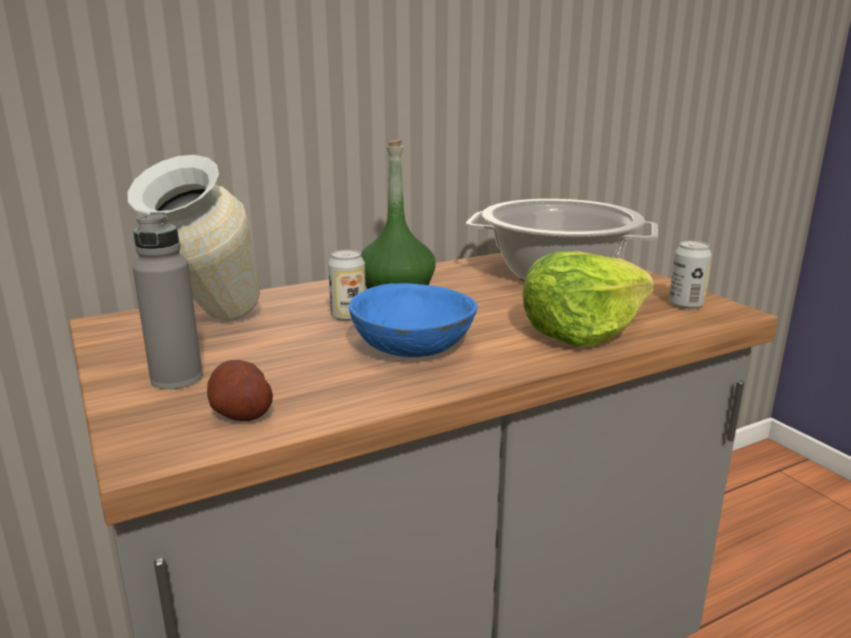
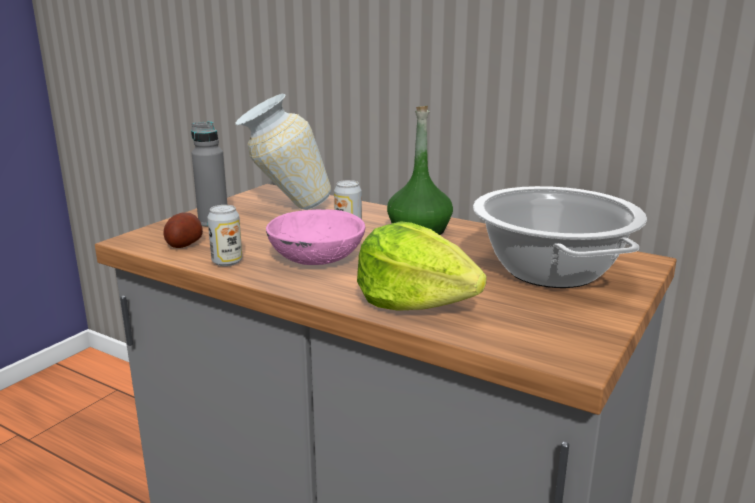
camera: 60 degrees right, 0 degrees up
blue bowl [349,283,477,357] -> pink bowl [266,210,365,265]
can [669,241,712,309] -> can moved to [207,205,242,266]

